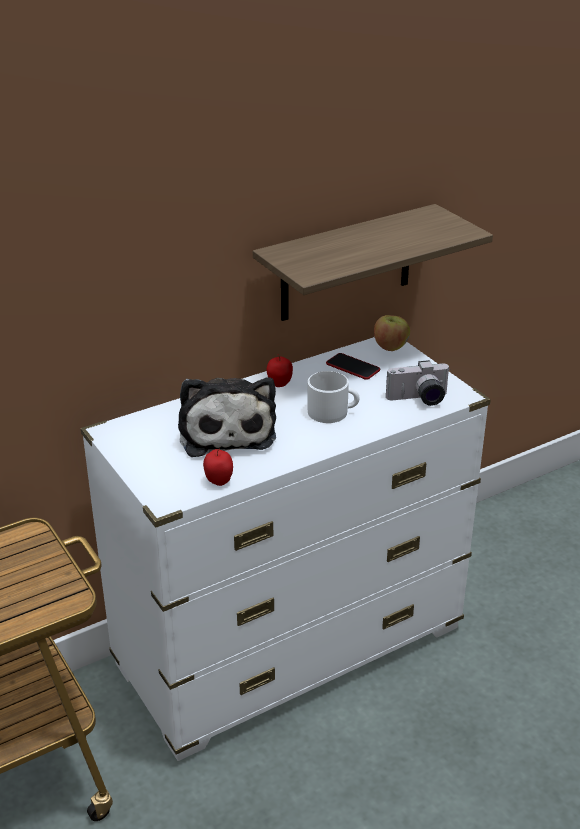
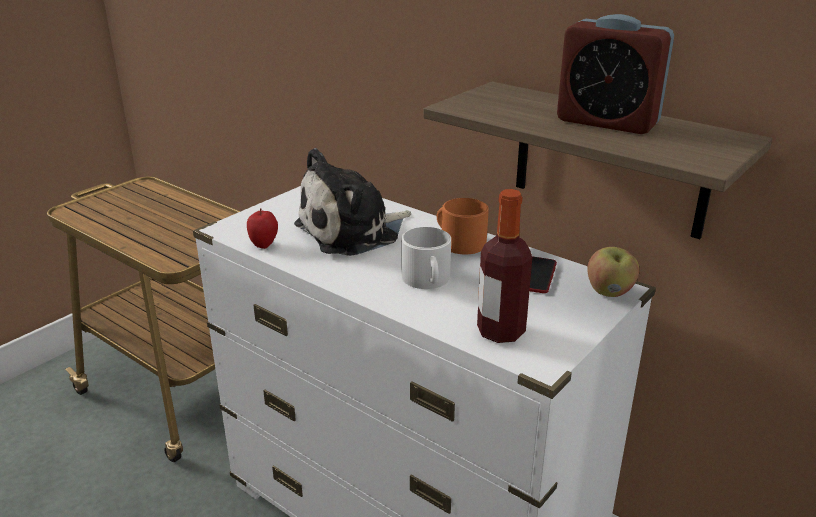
camera: 70 degrees right, 5 degrees down
apple [267,354,293,387] -> orange mug [437,198,489,254]
camera [386,360,451,406] -> bottle [477,189,532,343]
none -> alarm clock [557,14,674,134]

